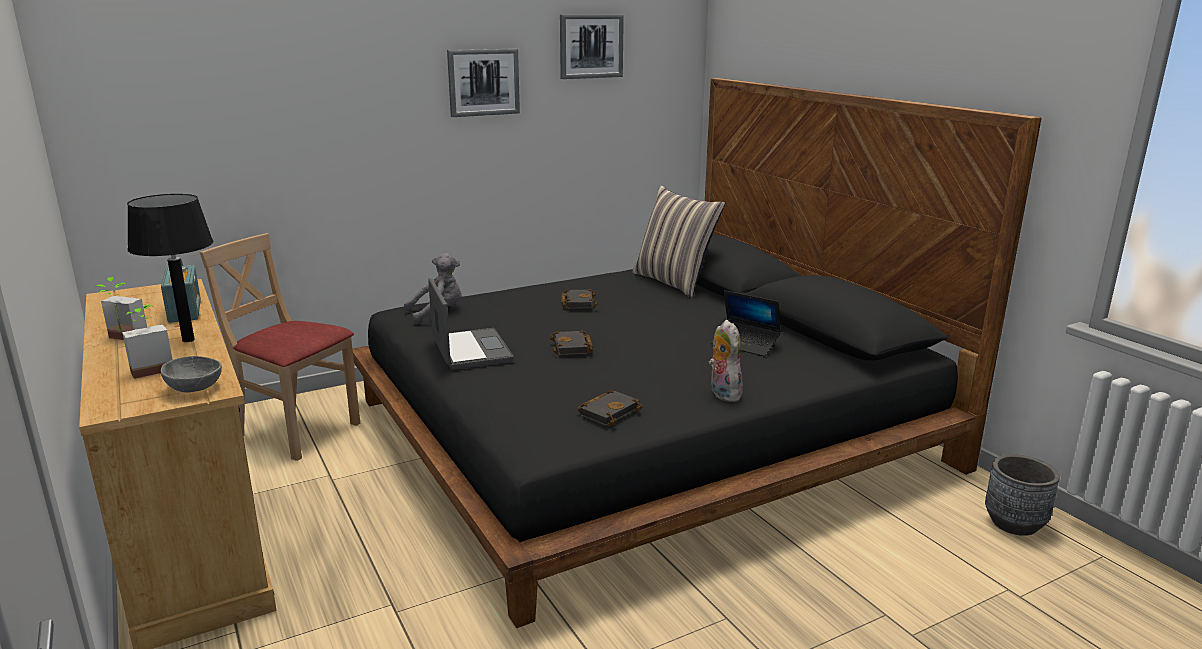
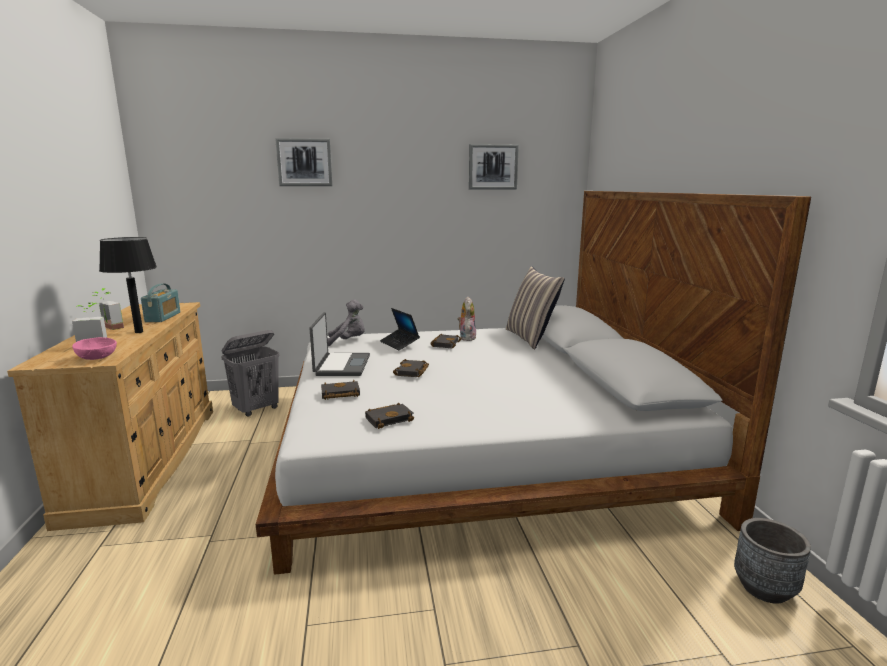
camera: 20 degrees right, 5 degrees down
grey bowl [161,356,222,392] -> pink bowl [72,337,117,360]
beige chair [200,233,360,461] -> grey laundry basket [221,330,279,417]
black bed [352,78,1042,628] -> white bed [256,191,811,575]
picture [447,49,520,117] -> picture moved to [275,138,333,186]
plush toy [709,320,743,402] -> plush toy moved to [457,297,476,341]
laptop [711,290,781,356] -> laptop moved to [380,308,420,350]
none -> black book [321,380,360,400]

